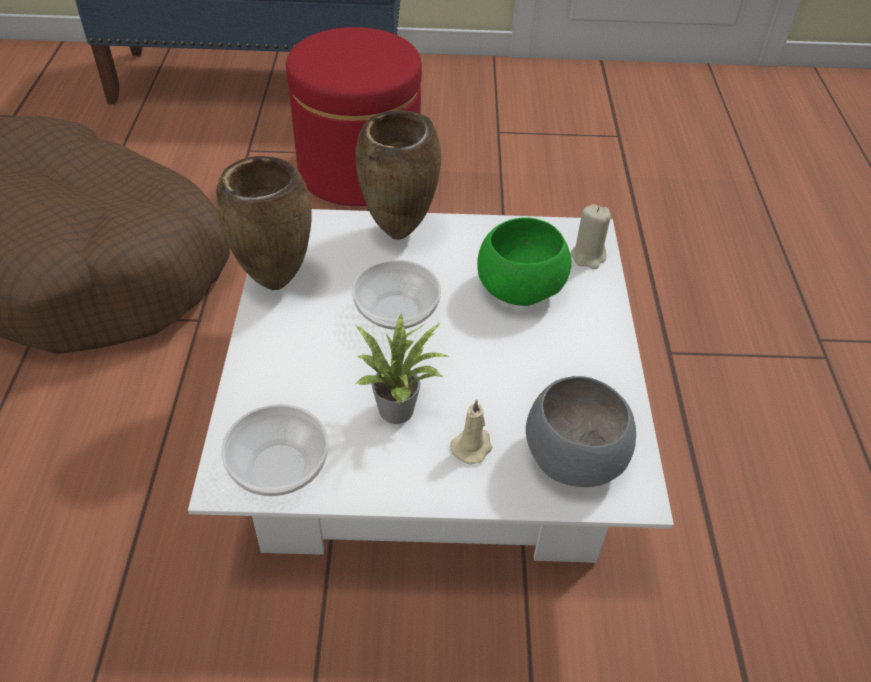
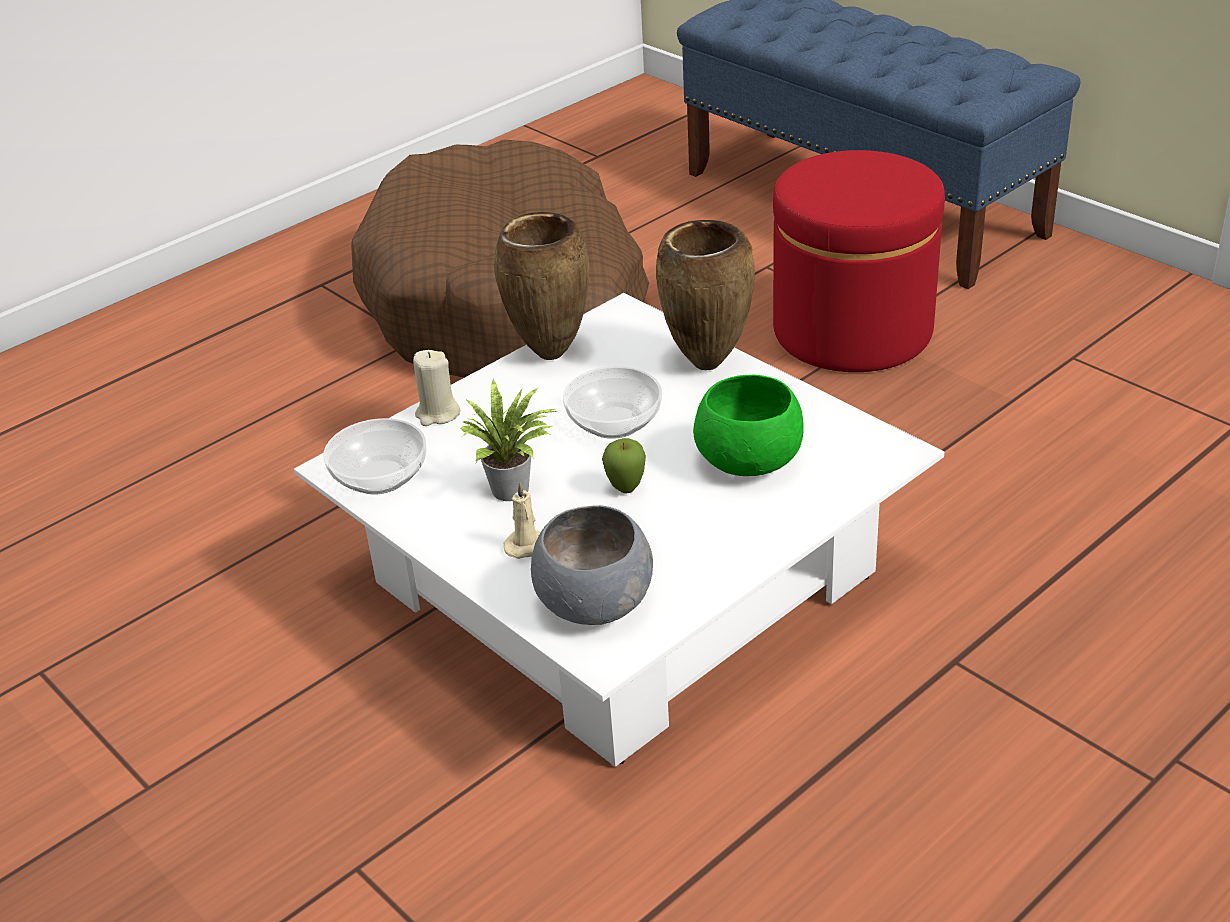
camera: 50 degrees right, 10 degrees down
beige candle [571,204,611,269] -> beige candle moved to [413,350,460,426]
none -> apple [602,438,646,494]

